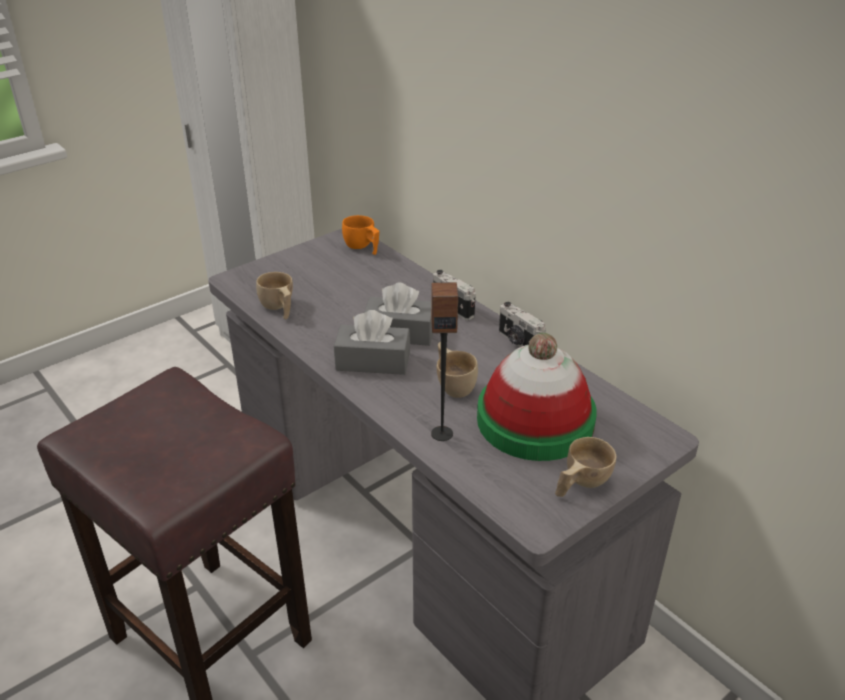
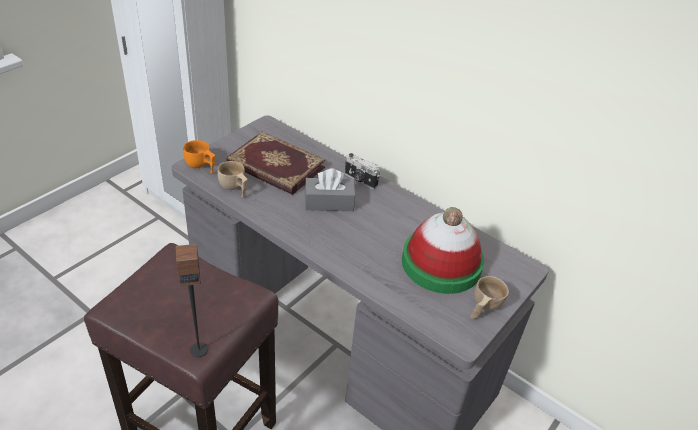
camera: 15 degrees left, 5 degrees up
grey tissue box [334,310,410,375] -> none
orange cup [342,215,379,255] -> orange cup moved to [183,140,215,173]
speaker [431,282,458,441] -> speaker moved to [176,244,208,357]
beige cup [437,341,478,398] -> none
camera [499,302,546,347] -> none
none -> book [226,132,325,195]

